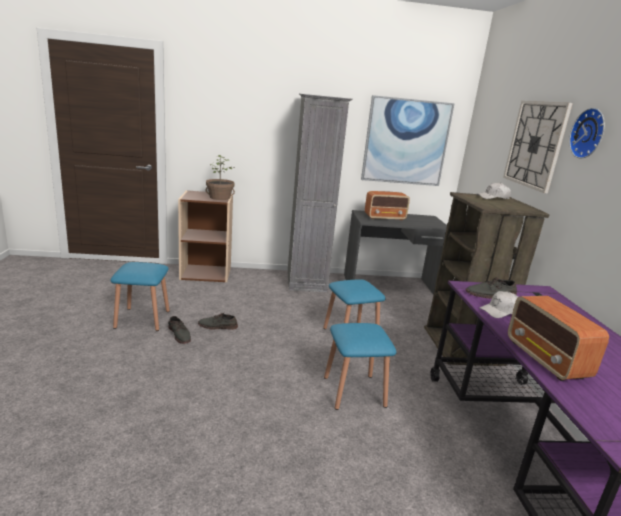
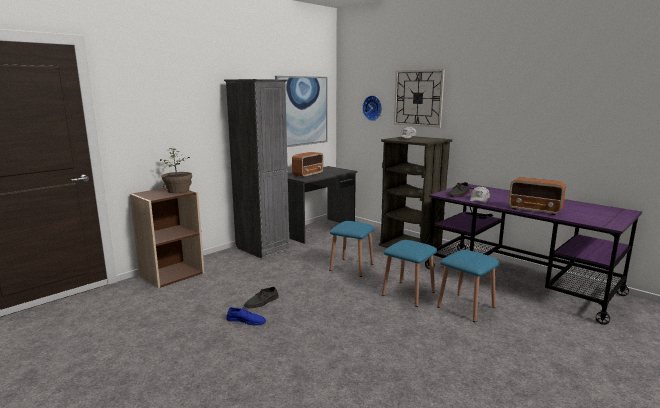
camera: 40 degrees left, 5 degrees down
blue stool [111,262,170,331] -> blue stool moved to [437,250,500,322]
grey shoe [168,316,191,344] -> blue shoe [226,307,266,326]
wall clock [569,108,605,159] -> wall clock moved to [362,95,382,121]

